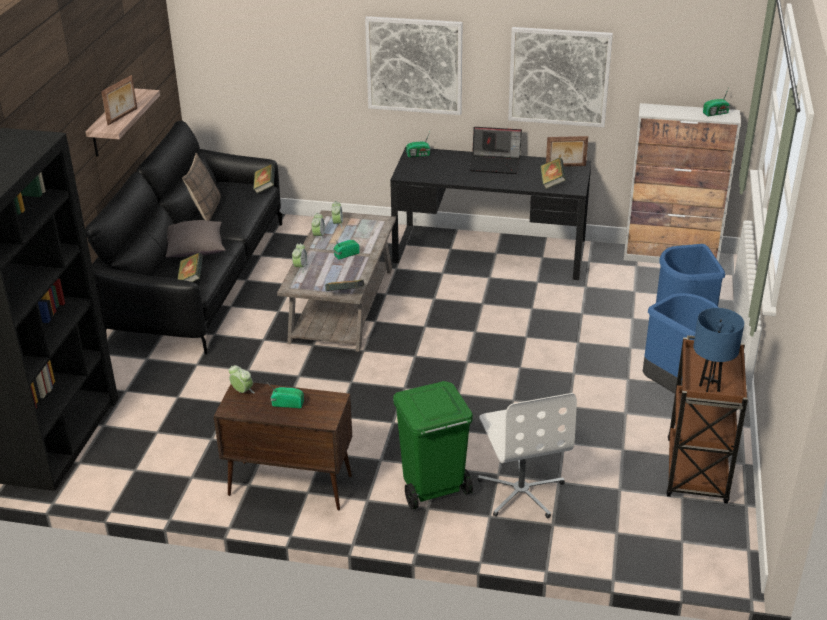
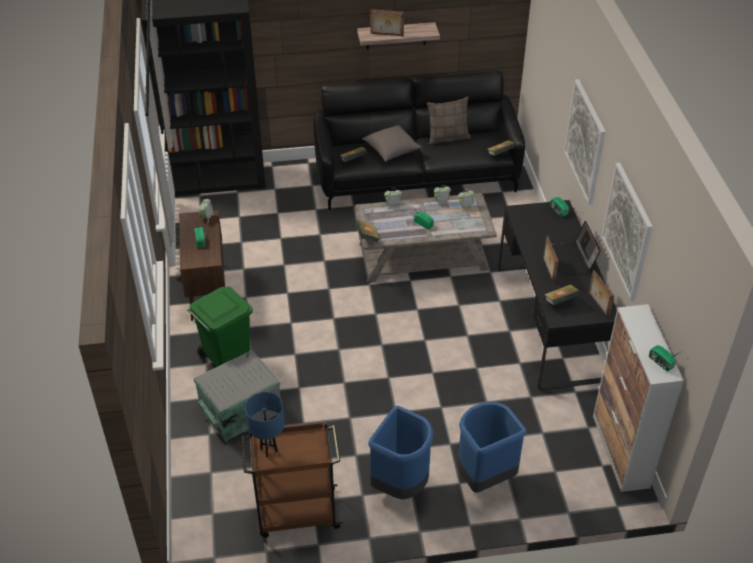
camera: 70 degrees right, 10 degrees up
white office chair [477,393,577,518] -> grey storage box [194,350,281,442]
none -> picture frame [543,235,559,284]

